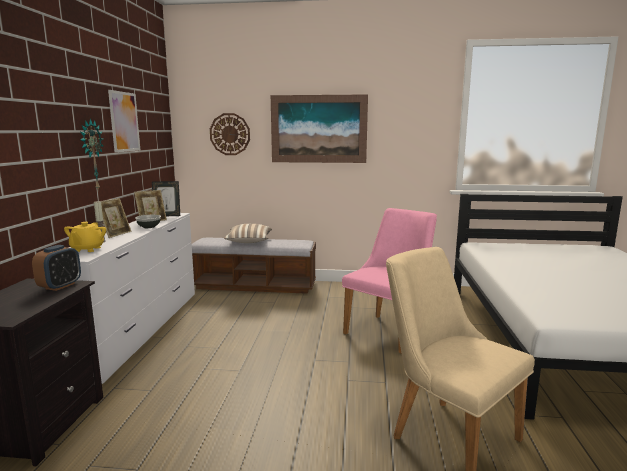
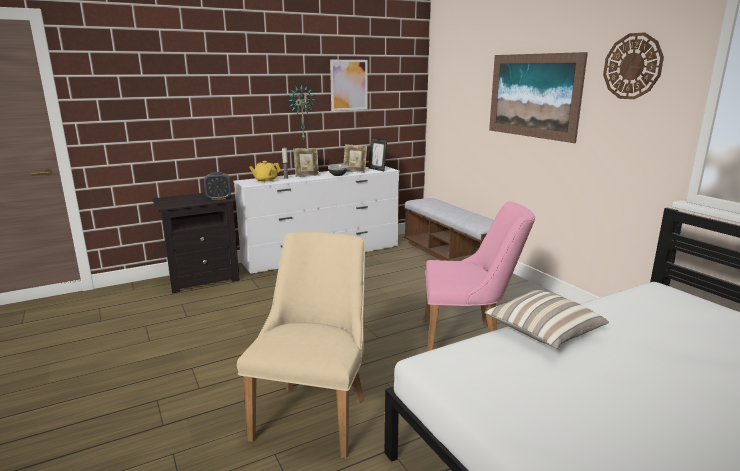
camera: 55 degrees right, 5 degrees up
wall clock [210,113,250,155] -> wall clock moved to [603,32,664,99]
pillow [224,224,272,243] -> pillow moved to [484,290,609,349]

